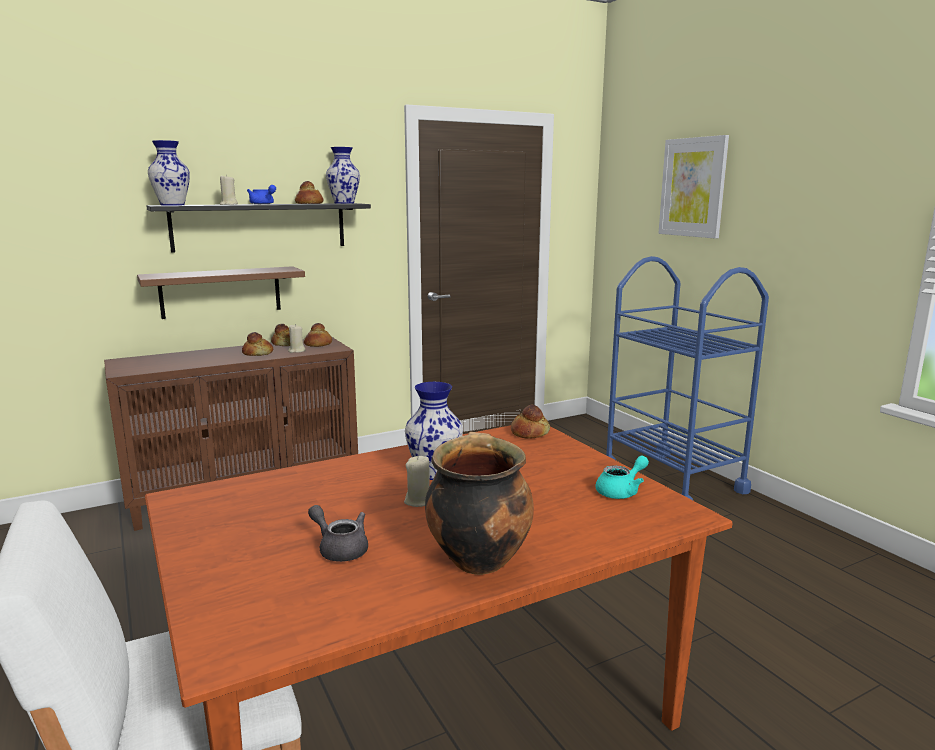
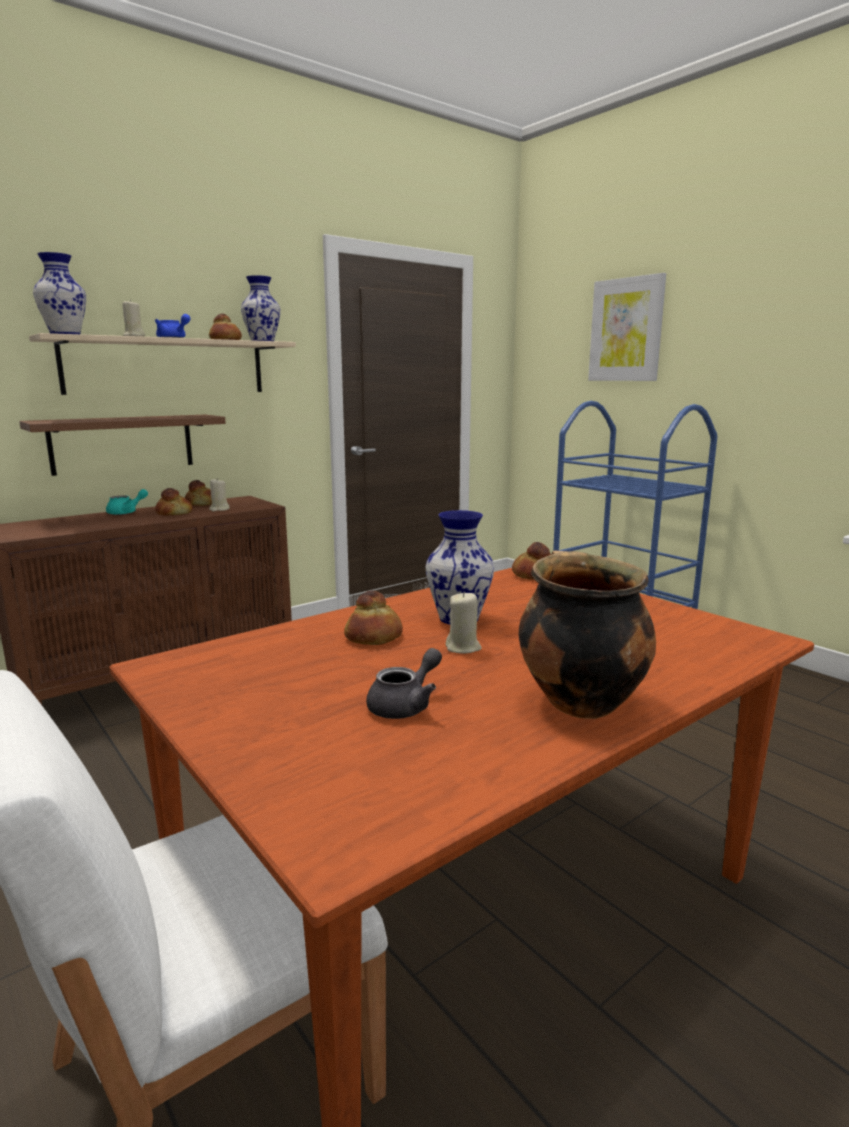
camera: 10 degrees left, 0 degrees up
black shelf [146,203,371,253] -> beige shelf [29,333,296,395]
bread [304,323,332,347] -> bread moved to [344,590,403,645]
grey teapot [308,505,368,562] -> grey teapot turned 105 degrees clockwise [366,648,442,719]
turquoise teapot [596,456,649,499] -> turquoise teapot moved to [106,489,148,515]

